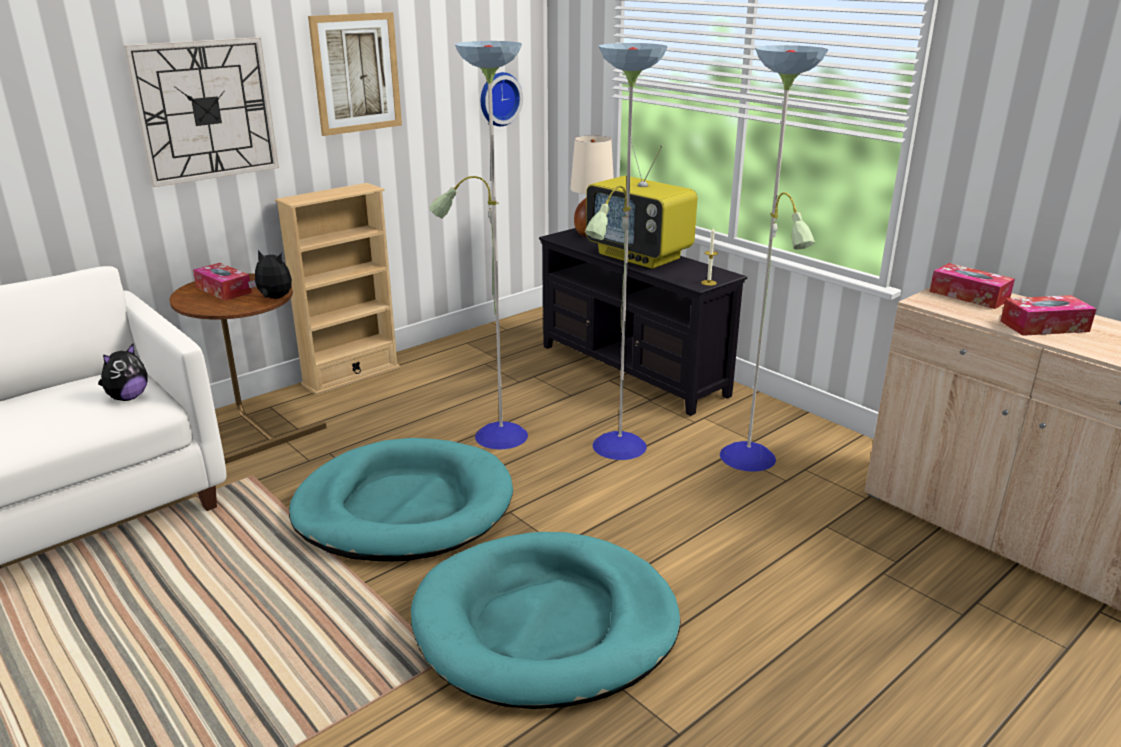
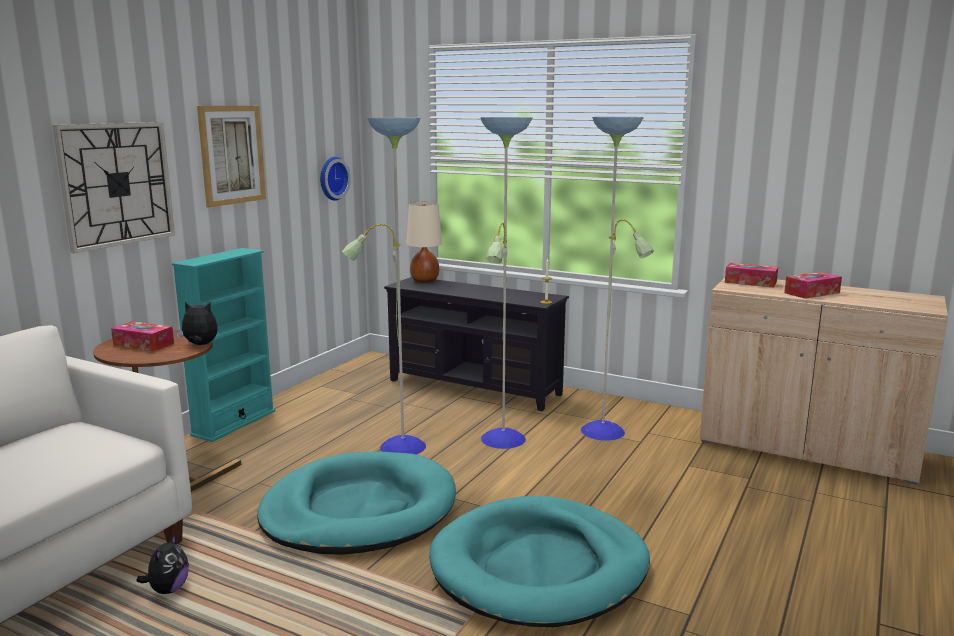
camera: 20 degrees left, 10 degrees down
plush toy [98,344,147,401] -> plush toy moved to [136,533,189,594]
beige bookcase [275,183,400,395] -> turquoise bookcase [172,248,275,442]
television [586,139,697,269] -> none

